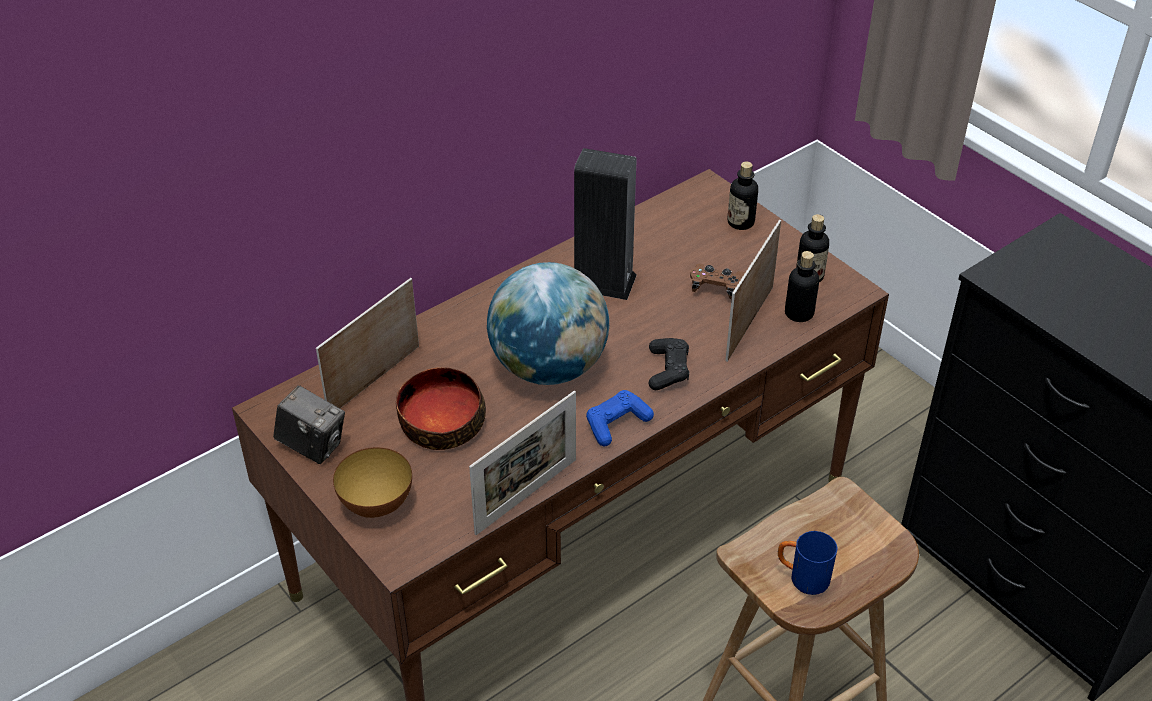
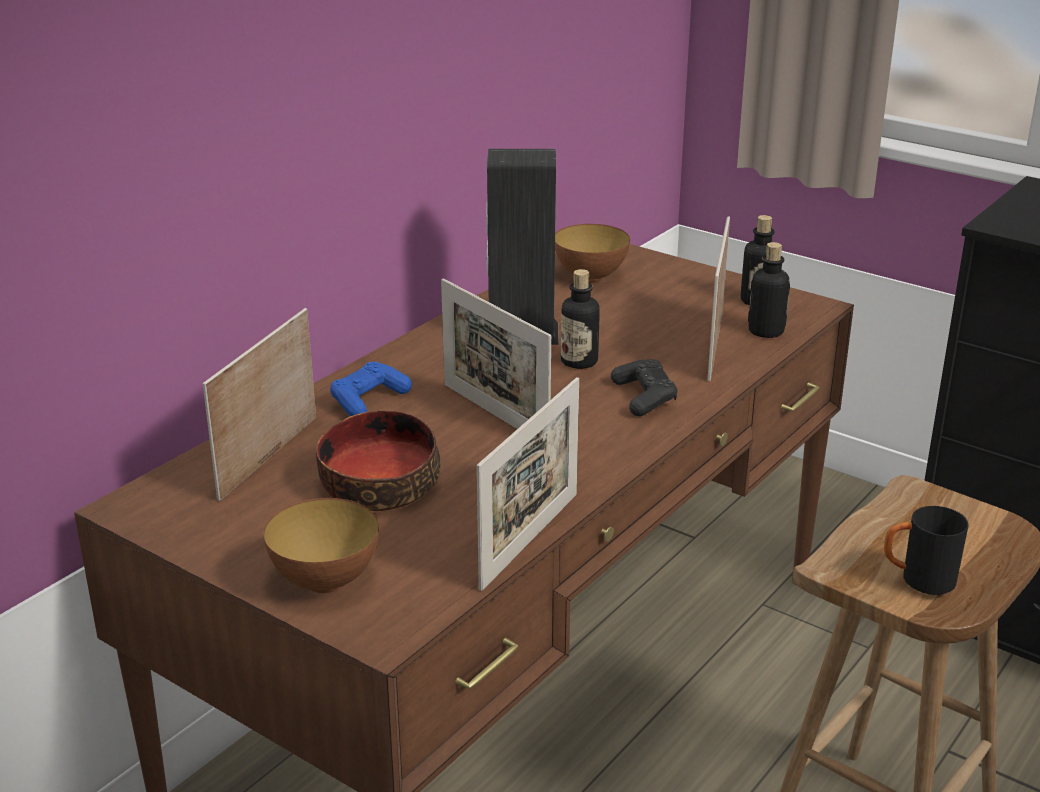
camera: 15 degrees left, 15 degrees down
camera [273,386,345,464] -> none
globe [487,262,609,385] -> picture frame [441,278,551,429]
blue game controller [586,390,654,446] -> blue game controller moved to [330,362,412,416]
brown game controller [690,264,745,299] -> none
bottle [728,162,758,230] -> bottle moved to [561,269,600,369]
blue mug [778,531,837,595] -> black mug [884,506,968,595]
none -> bowl [555,224,630,283]

